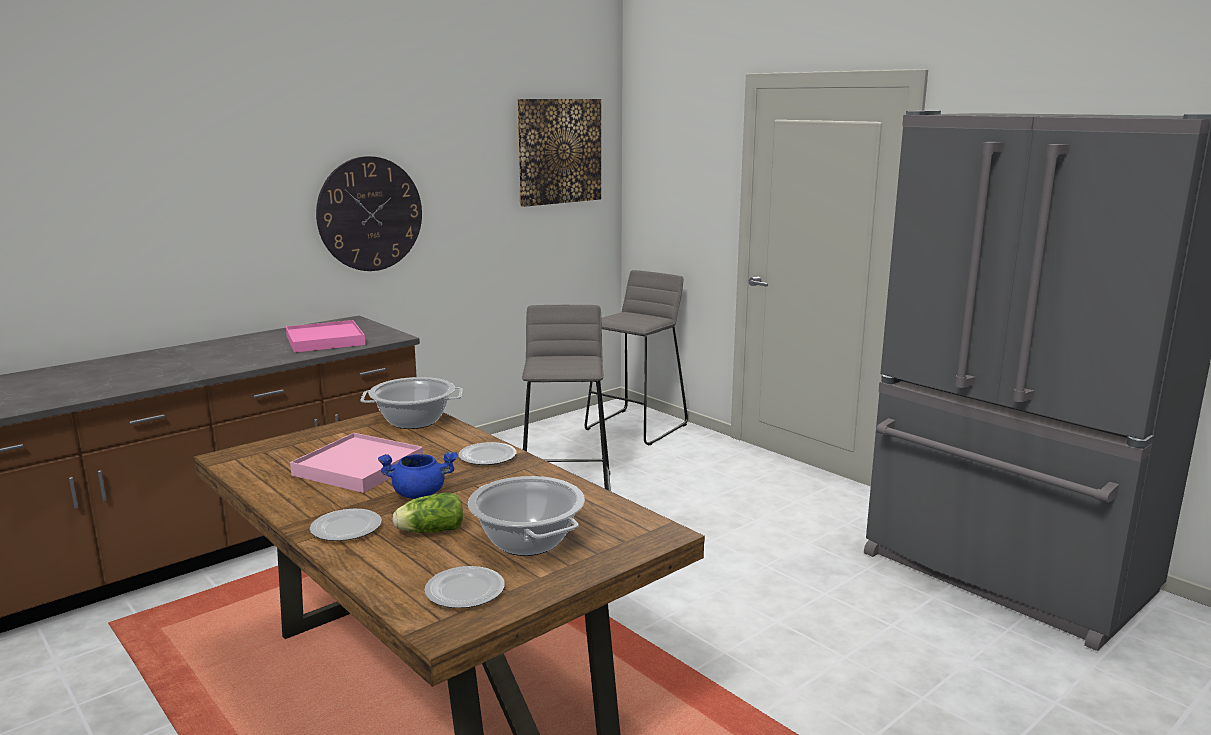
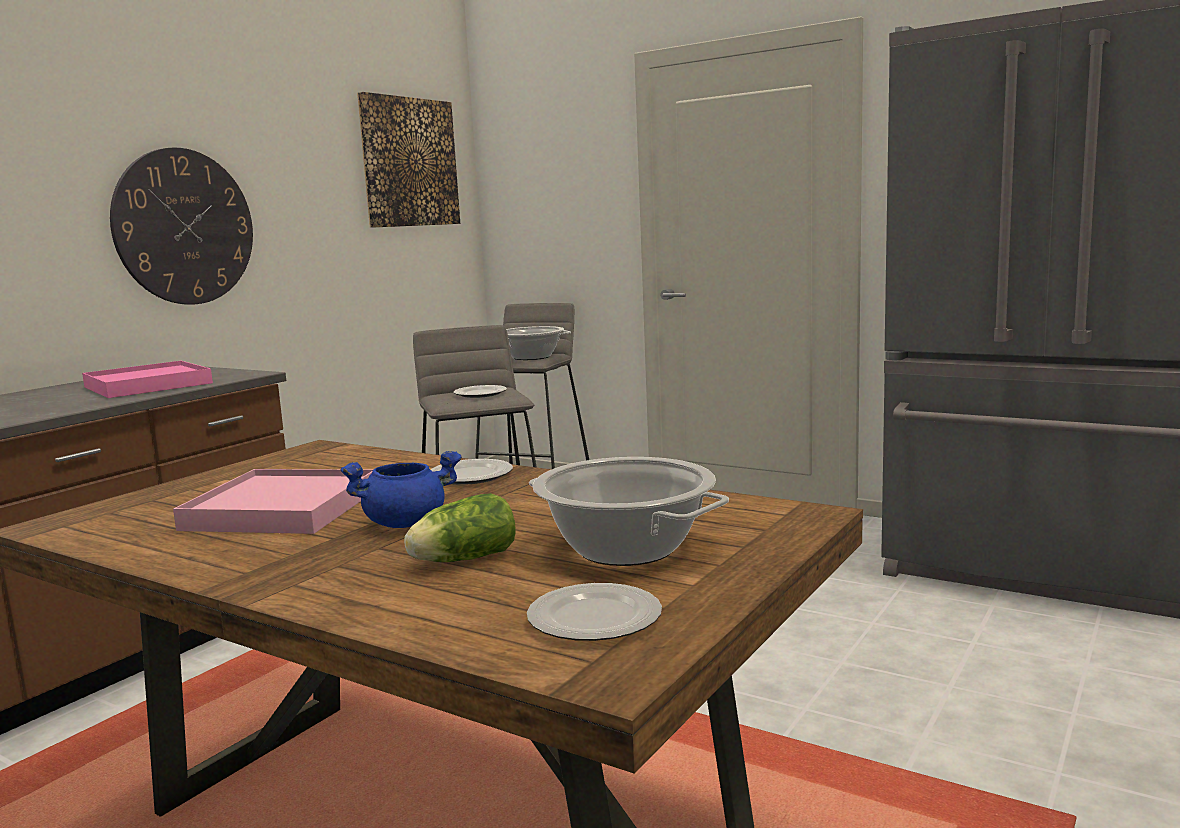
camera: 15 degrees left, 5 degrees down
plate [310,509,382,541] -> plate moved to [454,385,507,398]
cooking pot [360,377,463,429] -> cooking pot moved to [506,326,571,360]

